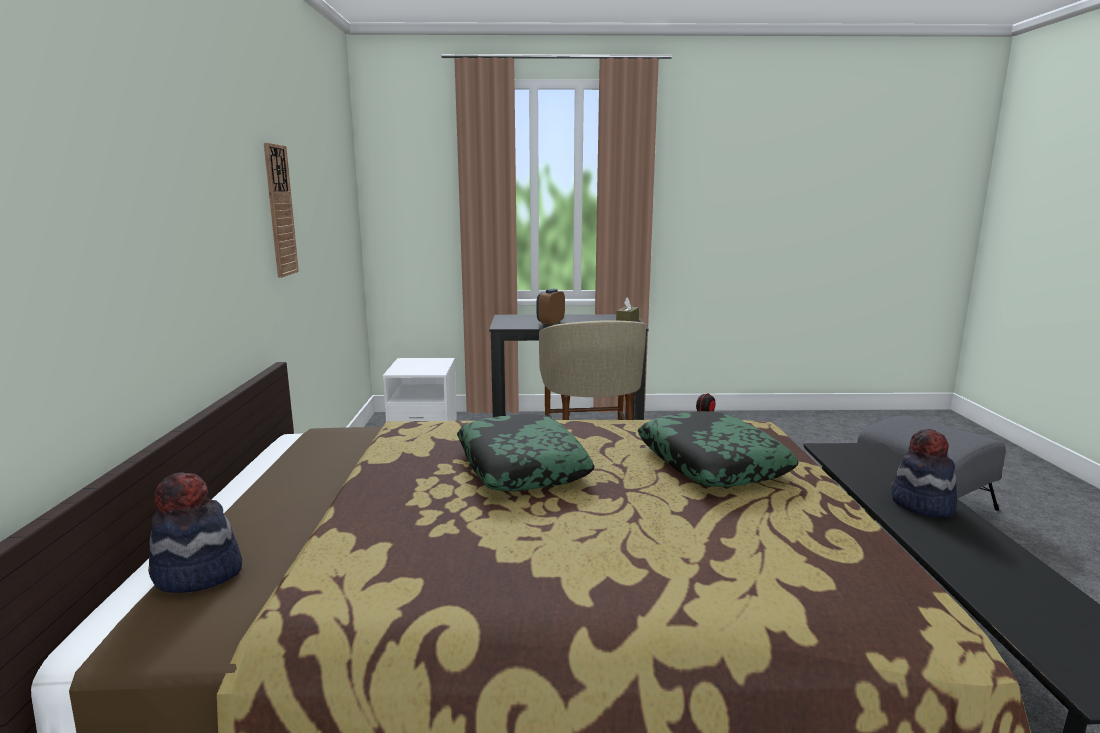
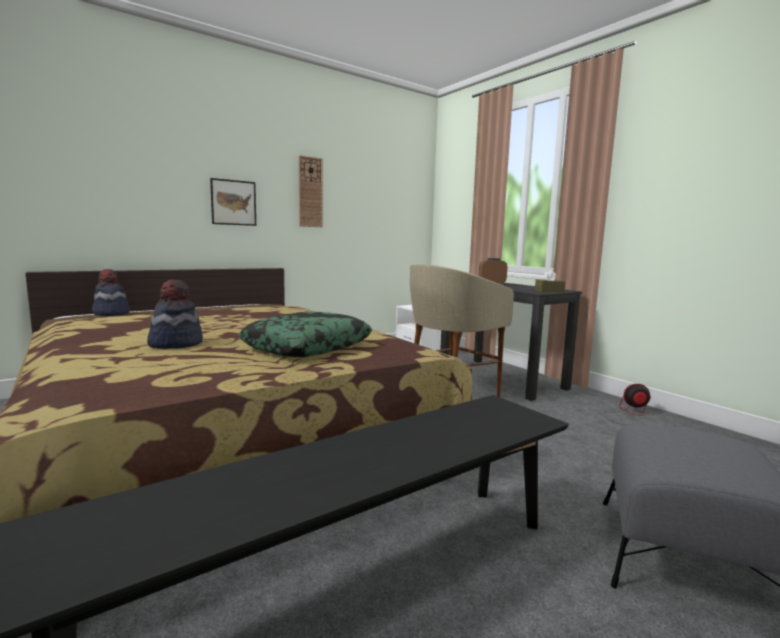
camera: 55 degrees right, 5 degrees down
pillow [457,414,595,491] -> none
hat [891,429,957,518] -> hat moved to [147,280,203,349]
none -> picture [210,178,256,226]

